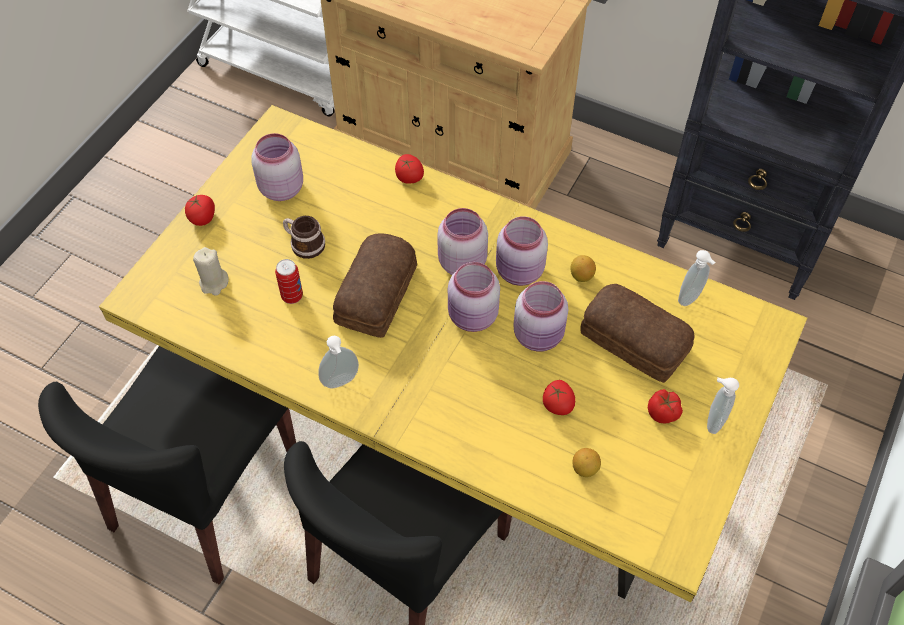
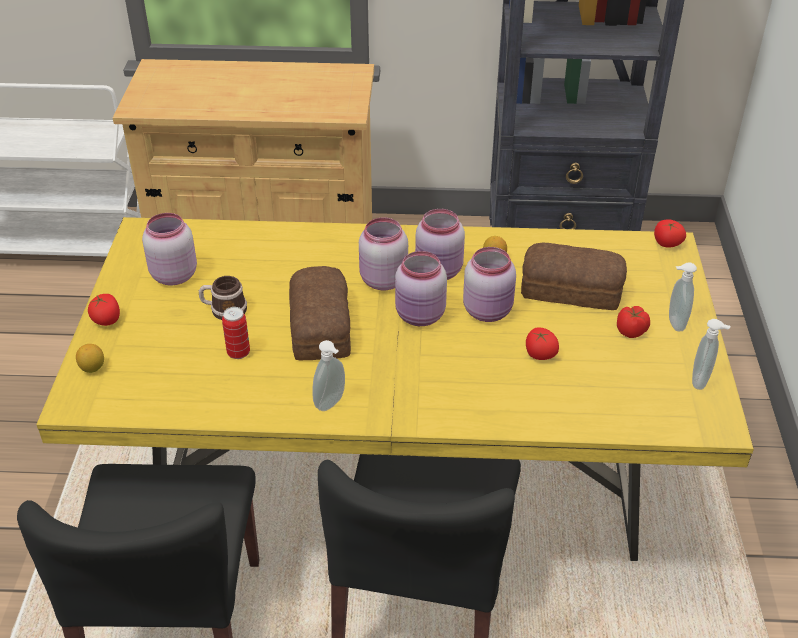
camera: 25 degrees left, 15 degrees down
beige candle [193,247,229,296] -> none
tomato [395,154,424,184] -> tomato moved to [654,219,686,248]
lemon [573,448,601,477] -> lemon moved to [76,344,104,373]
soap dispenser [678,250,715,306] -> soap dispenser moved to [692,319,730,390]

